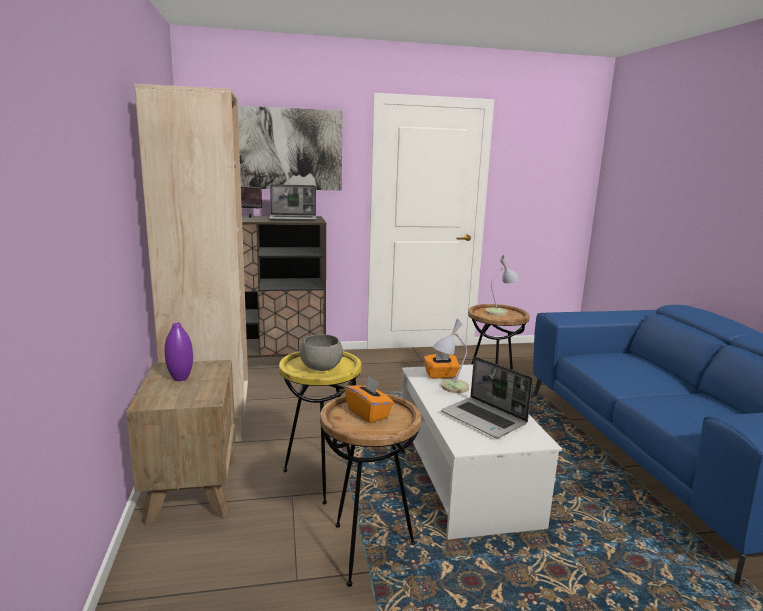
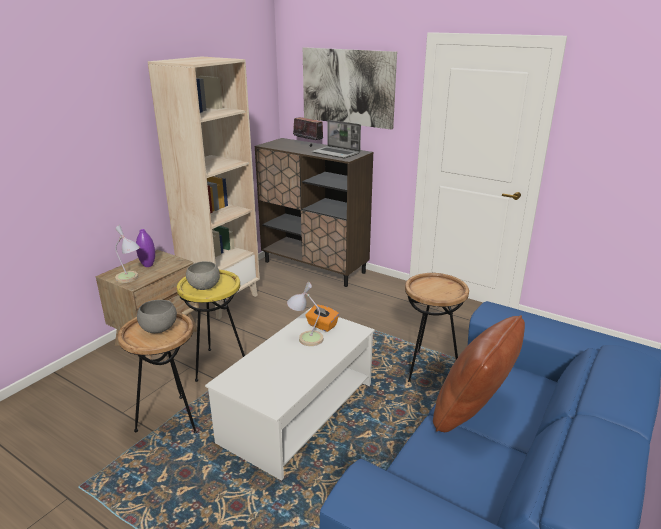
camera: 45 degrees right, 10 degrees up
orange tissue box [345,376,394,423] -> grey bowl [137,300,177,333]
laptop [441,357,533,438] -> none
table lamp [485,255,520,316] -> table lamp moved to [115,225,140,283]
none -> brown pillow [433,315,525,432]

